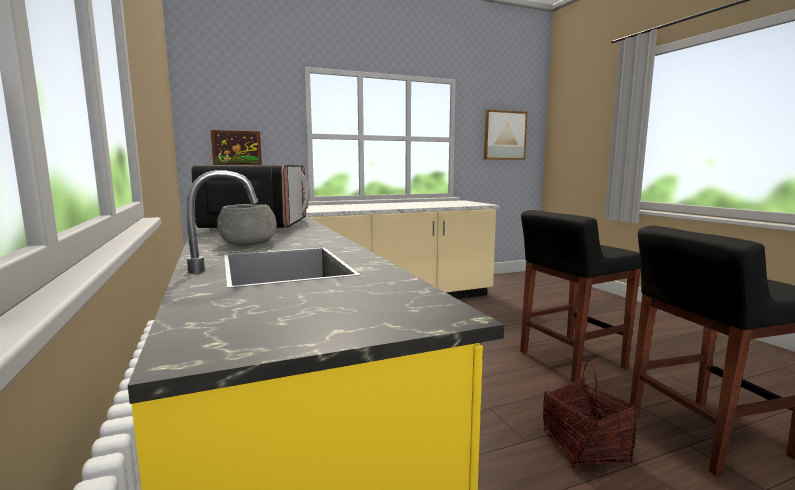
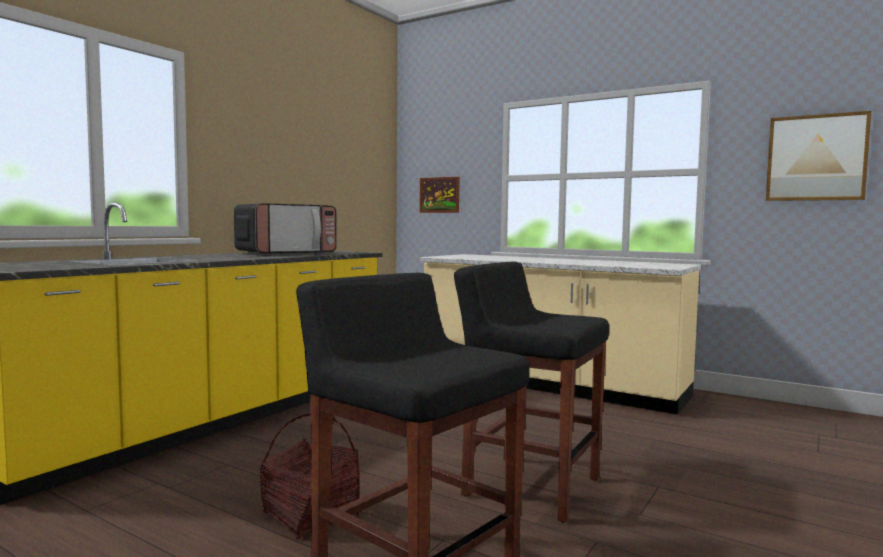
camera: 55 degrees right, 5 degrees down
grey bowl [217,204,277,246] -> none

